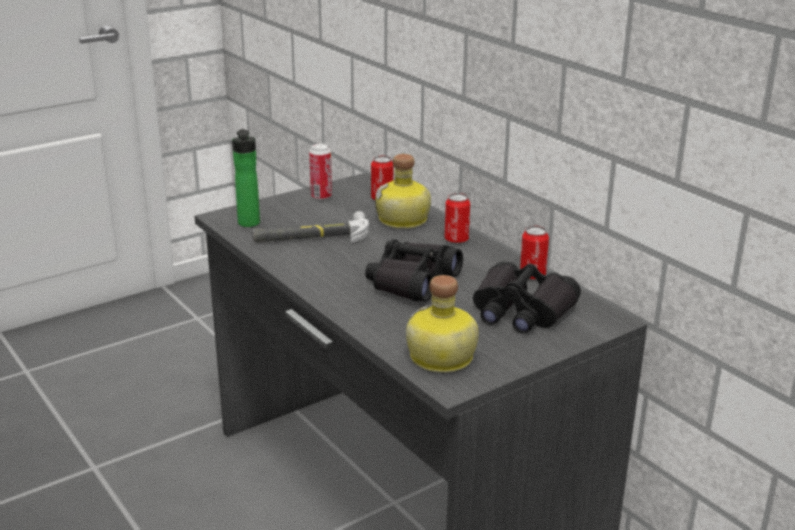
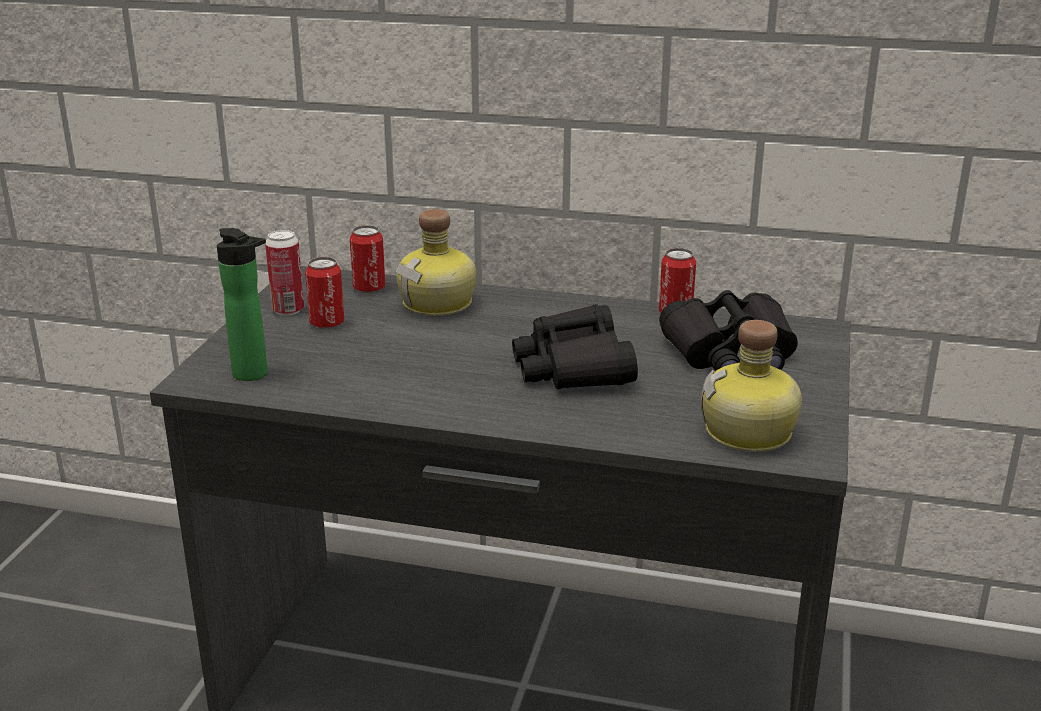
camera: 40 degrees left, 0 degrees up
hammer [252,211,369,243] -> none
can [445,193,471,244] -> can moved to [305,257,344,329]

